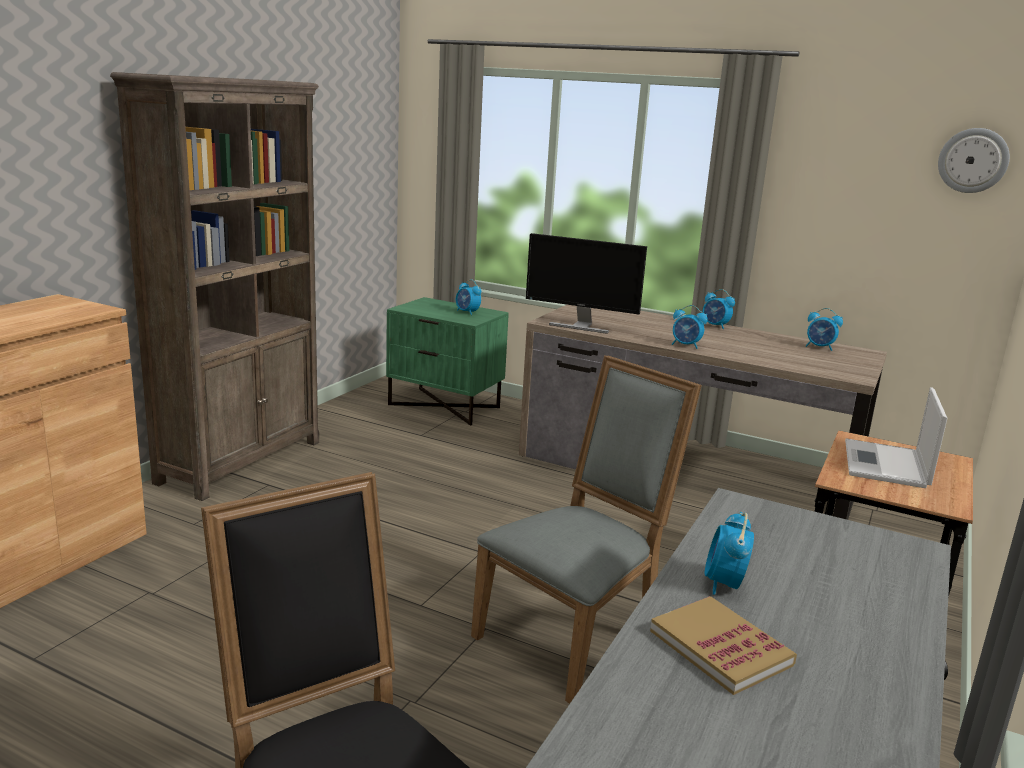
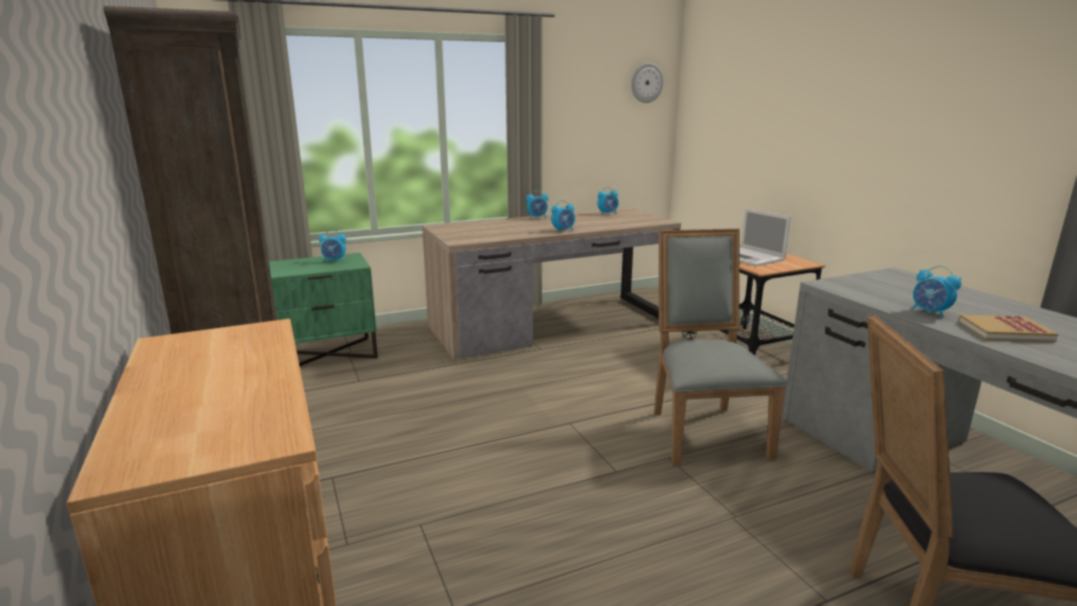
camera: 50 degrees left, 0 degrees up
monitor [526,233,647,334] -> none

